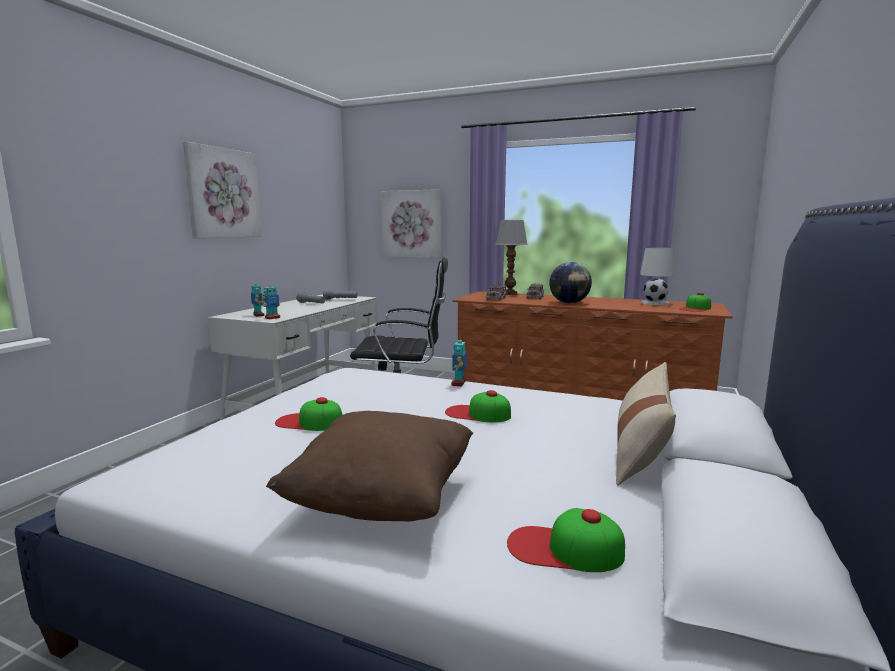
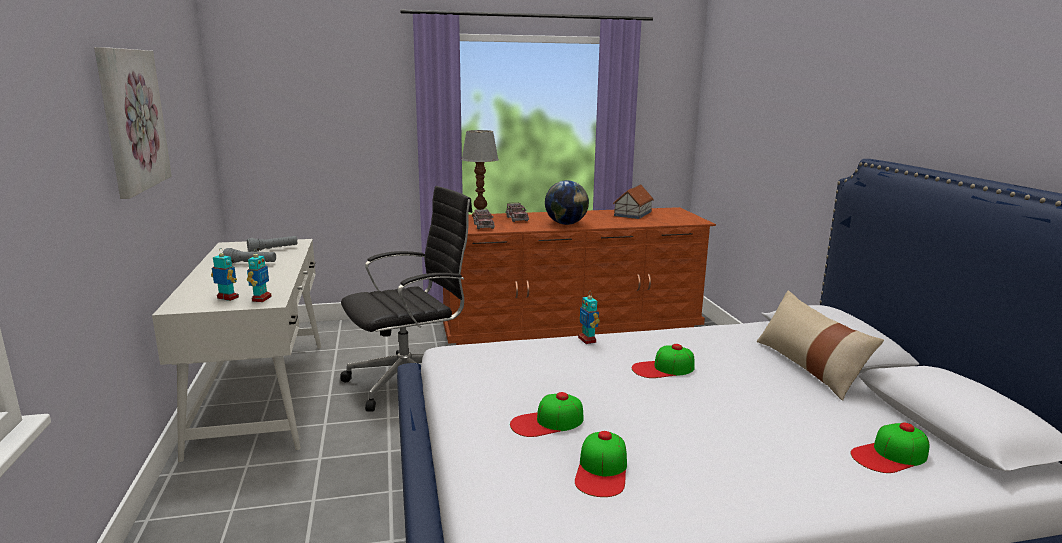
camera: 35 degrees left, 5 degrees up
brown pillow [266,411,473,521] -> none
picture [381,189,442,258] -> none
white table lamp [640,247,674,305] -> toy house [613,184,654,219]
cap [679,293,711,312] -> cap moved to [575,431,627,497]

